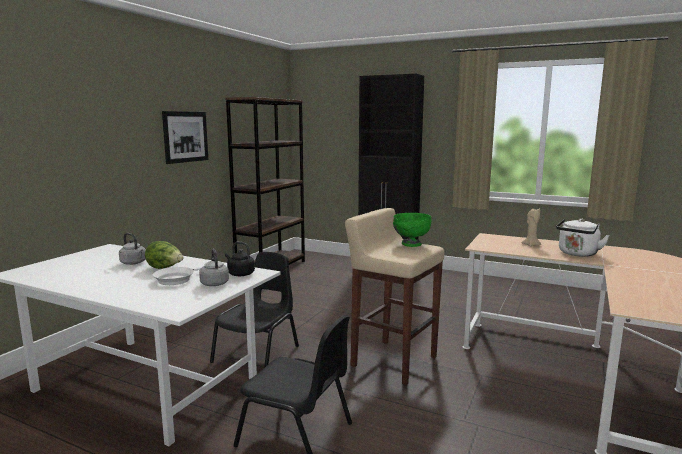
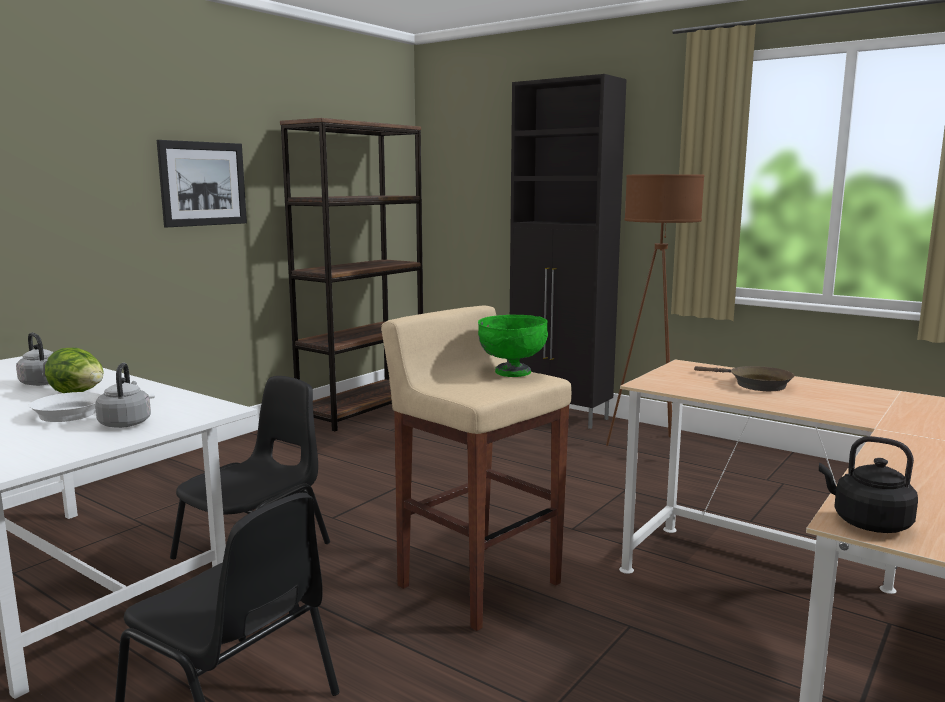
camera: 10 degrees right, 0 degrees up
black kettle [225,242,255,276] -> black kettle moved to [819,436,918,533]
beige candle [521,208,541,246] -> brown frying pan [694,366,795,391]
white kettle [556,218,610,257] -> none
none -> brown floor lamp [606,174,705,446]

